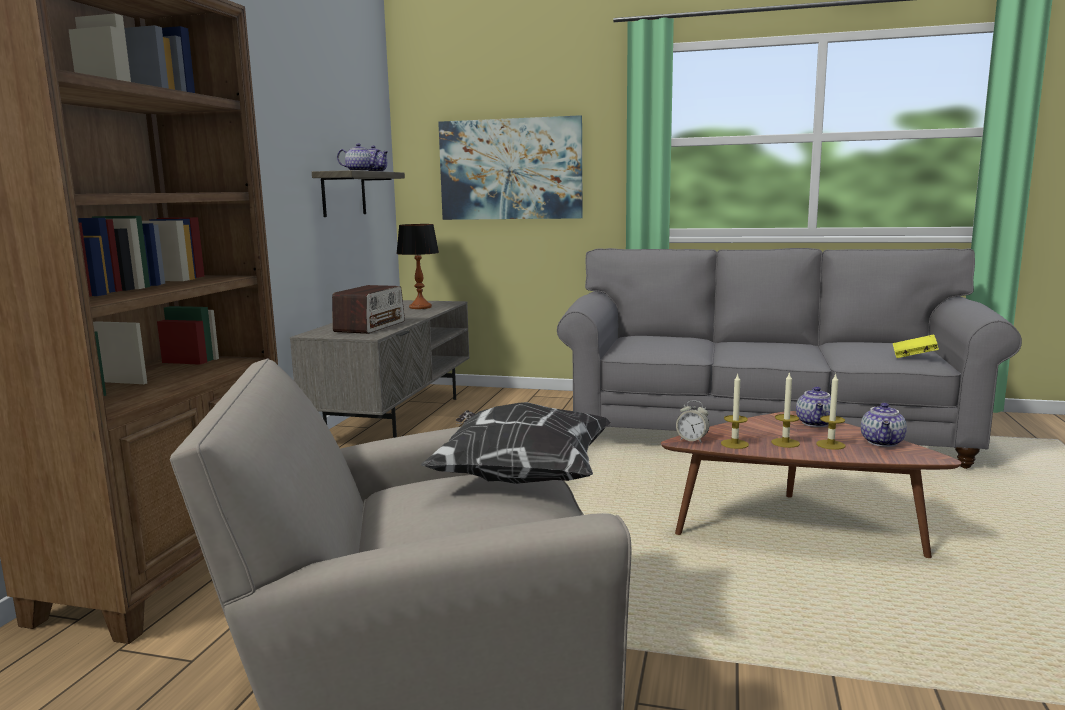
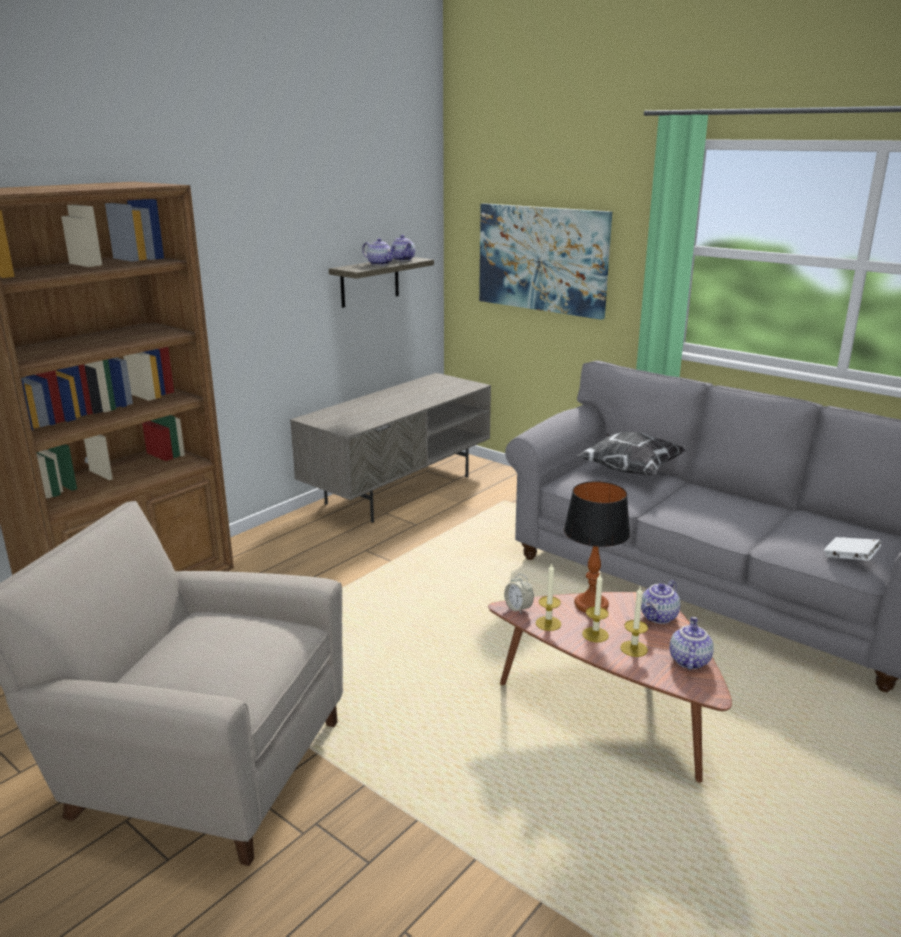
camera: 25 degrees right, 10 degrees up
radio [332,285,405,334] -> none
table lamp [396,224,439,309] -> table lamp moved to [564,481,630,613]
pillow [420,402,611,484] -> pillow moved to [577,432,685,475]
teapot [861,403,907,447] -> teapot turned 150 degrees clockwise [670,617,714,670]
yellow book [893,334,939,358] -> white book [824,537,881,561]

